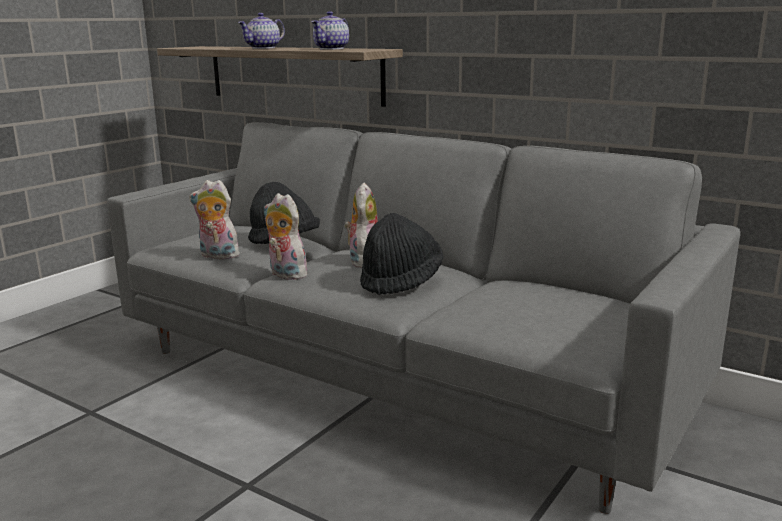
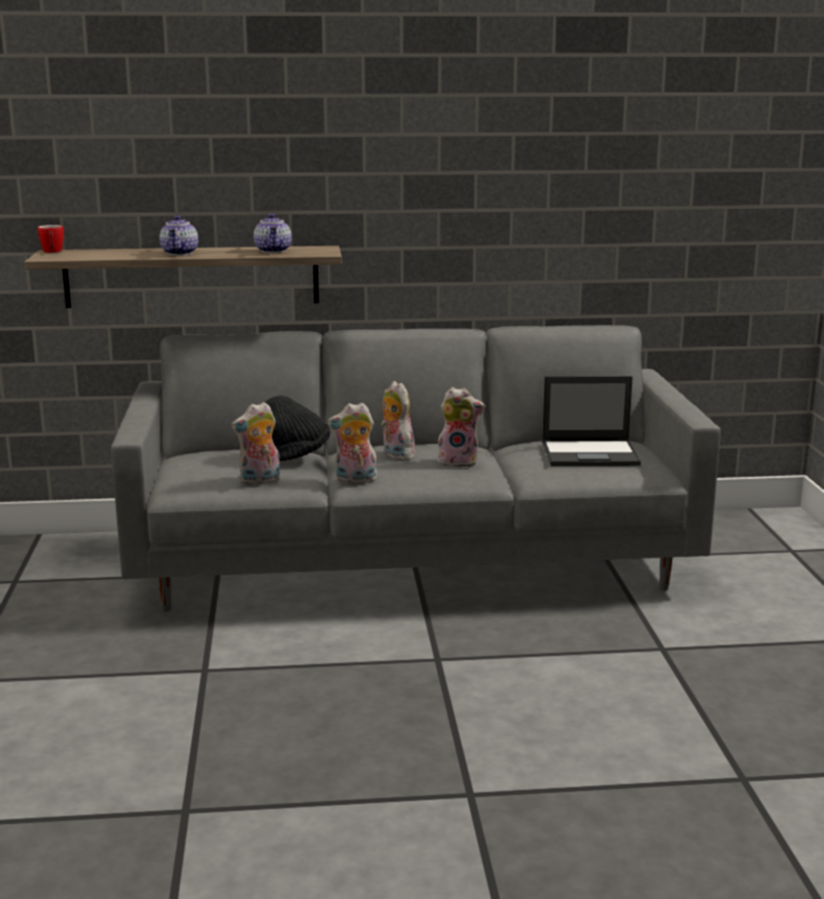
camera: 40 degrees left, 0 degrees up
black hat [360,213,443,295] -> plush toy [437,387,485,467]
none -> mug [37,225,64,253]
none -> laptop [542,376,641,466]

